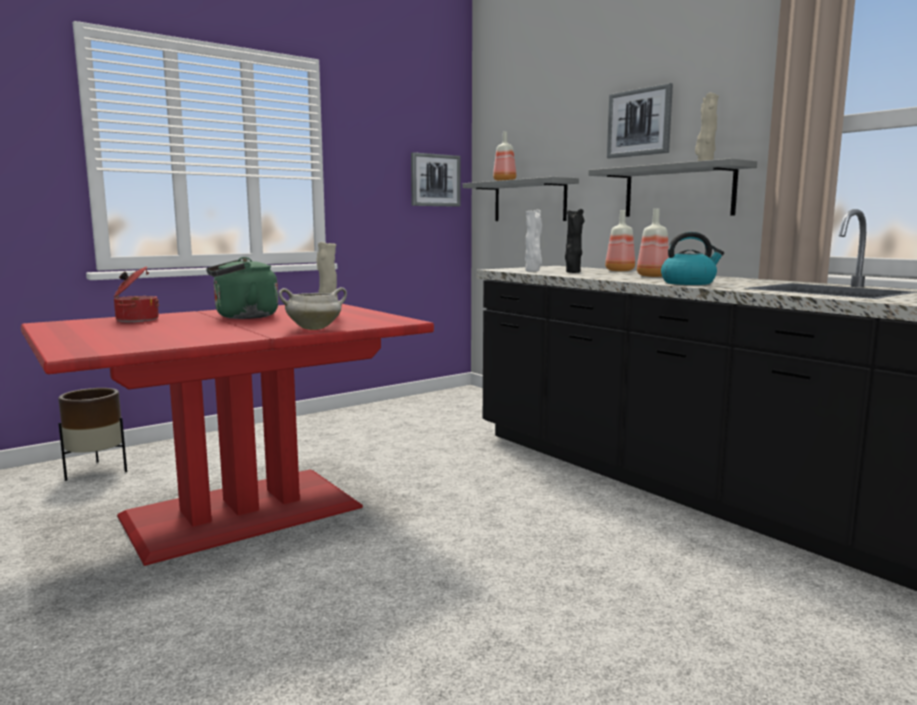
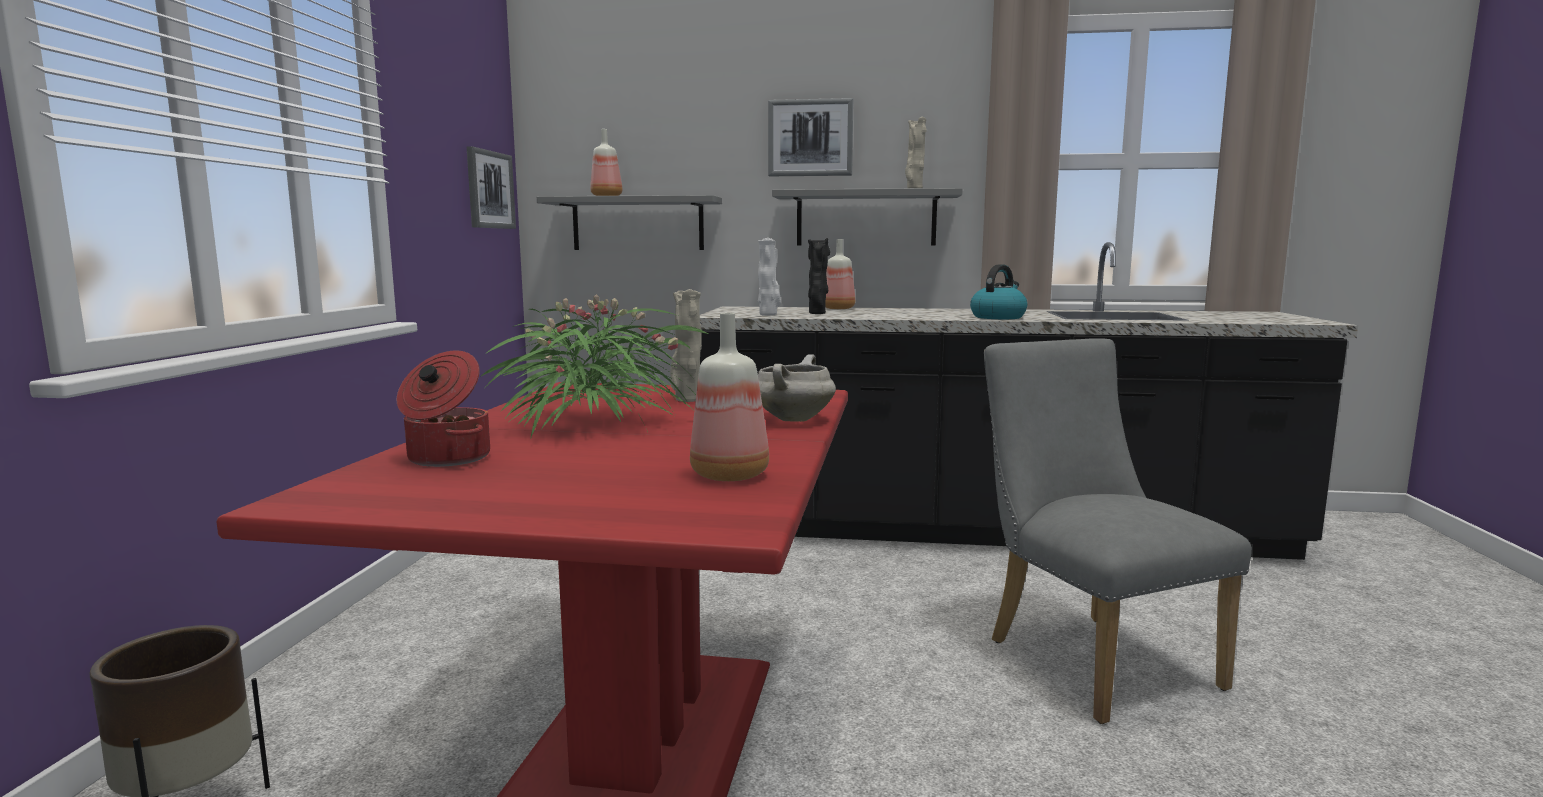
camera: 45 degrees left, 0 degrees up
green kettle [206,257,278,319] -> potted plant [480,294,708,437]
bottle [637,208,669,277] -> bottle moved to [690,313,769,481]
none -> grey chair [984,338,1252,724]

